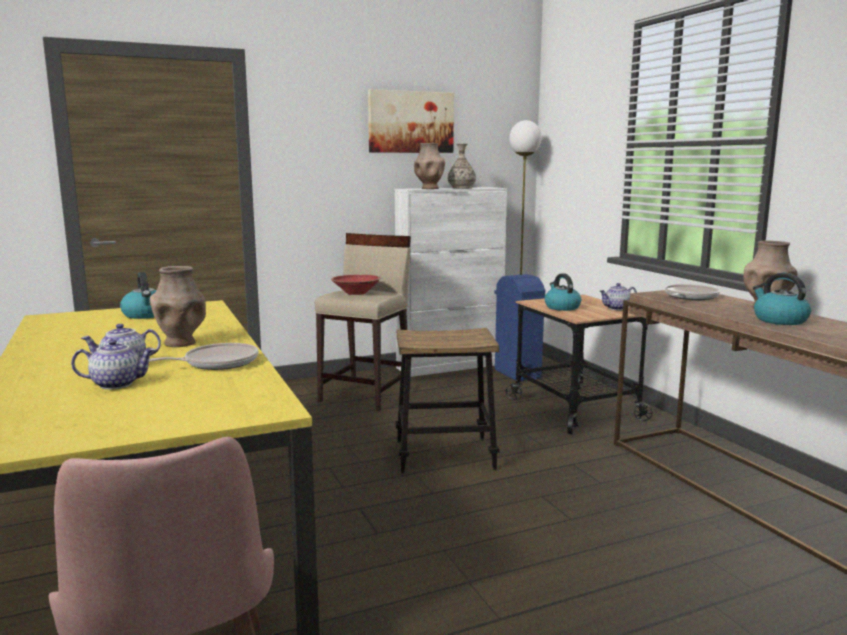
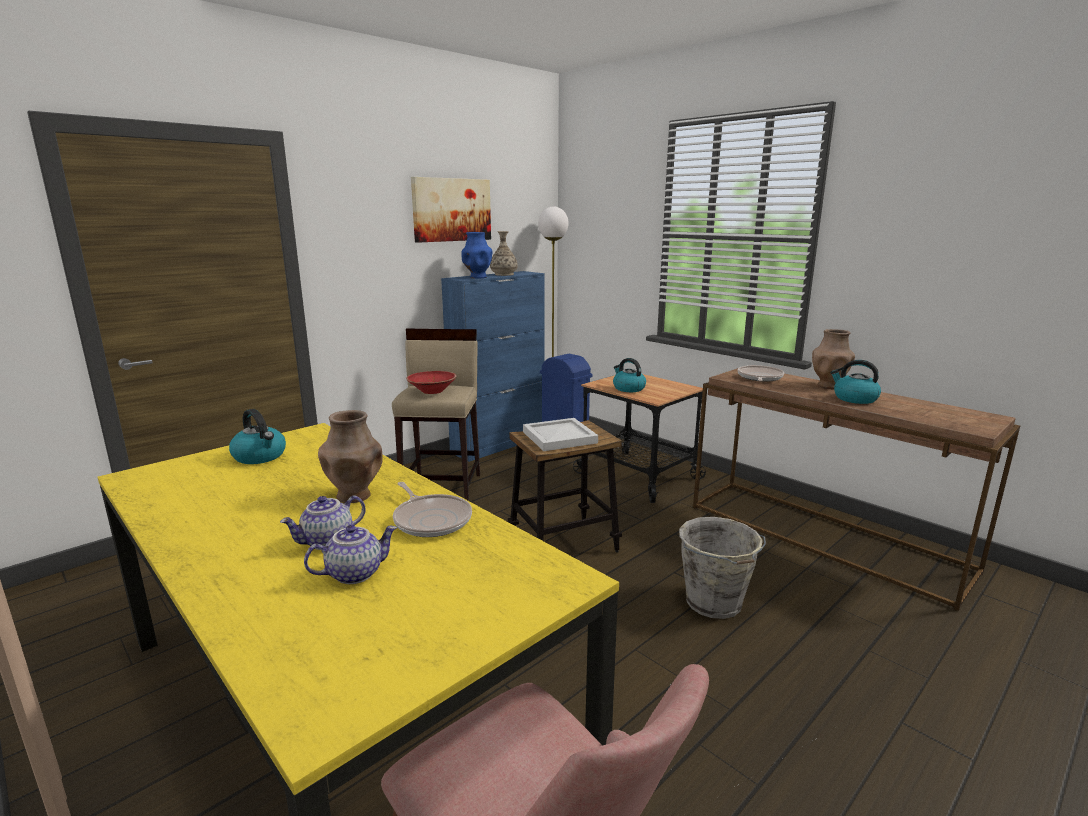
camera: 20 degrees left, 5 degrees up
frying pan [149,343,258,370] -> frying pan turned 105 degrees clockwise [393,482,472,537]
white cabinet [395,187,507,377] -> blue cabinet [441,271,545,462]
brown vase [414,143,445,189] -> blue vase [461,232,492,278]
teapot [599,283,637,310] -> none
none -> white tray [523,418,598,451]
none -> grey bucket [679,517,766,619]

